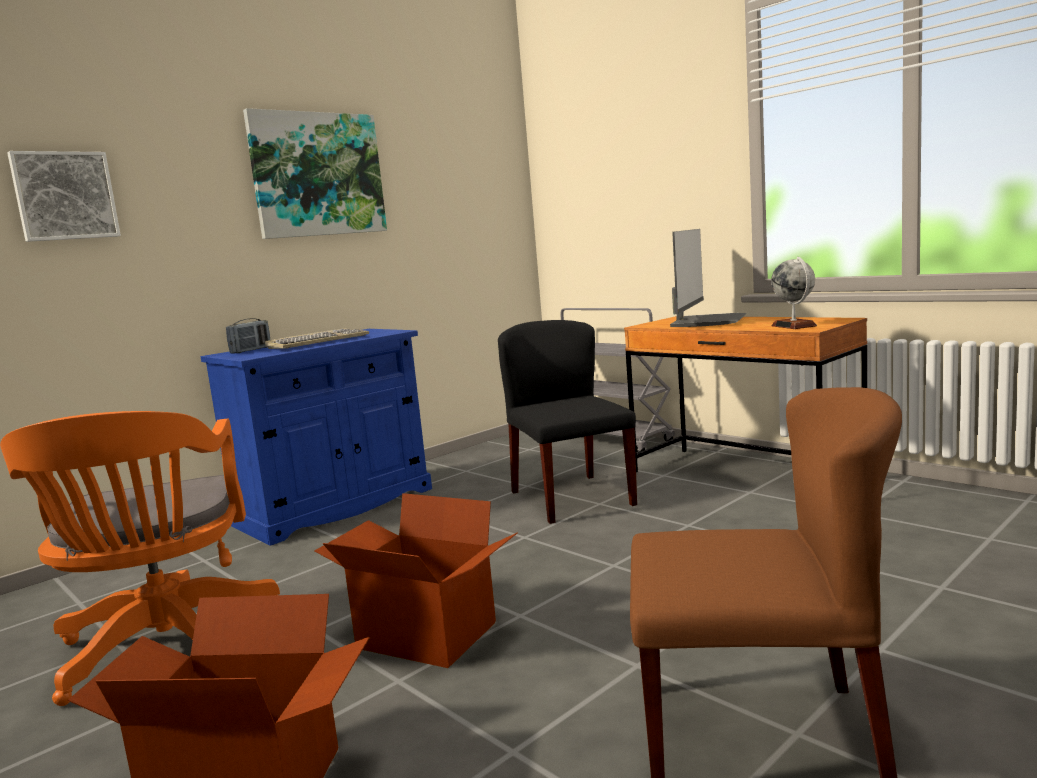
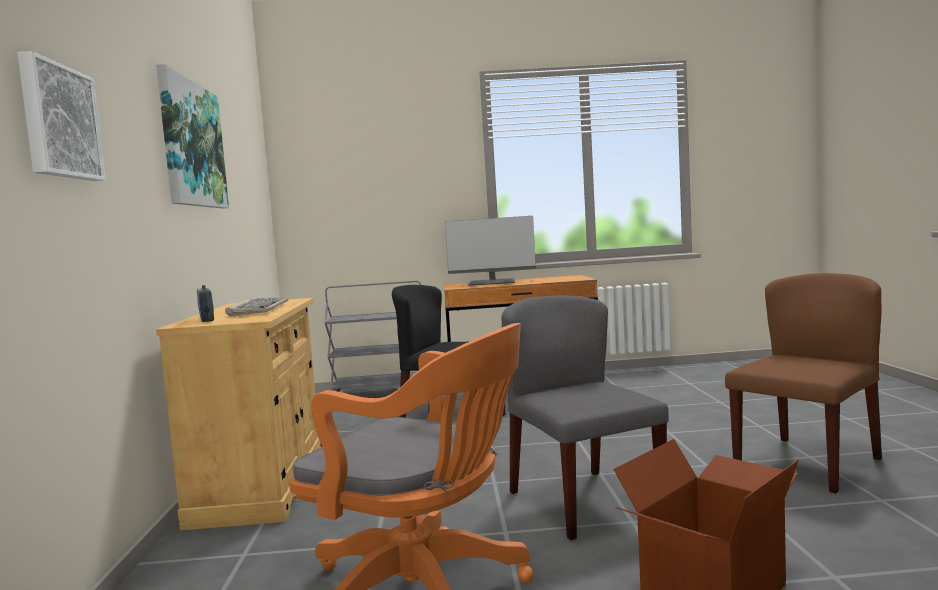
camera: 50 degrees left, 5 degrees down
blue cabinet [201,329,432,546] -> beige cabinet [156,298,322,531]
cardboard box [314,493,517,668] -> grey chair [502,295,669,540]
monitor [670,229,747,327] -> monitor turned 120 degrees clockwise [445,216,536,286]
globe [771,257,817,329] -> none

